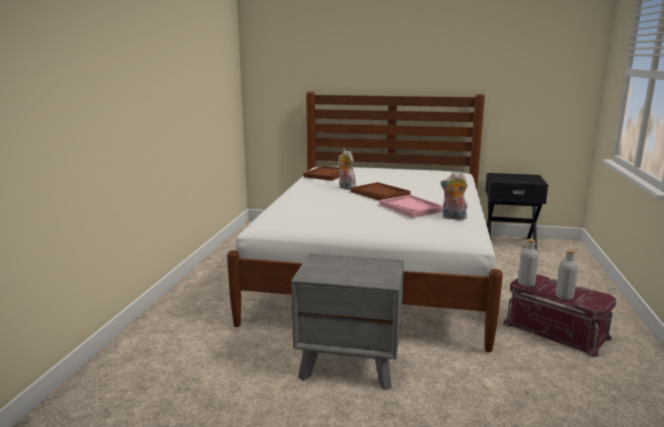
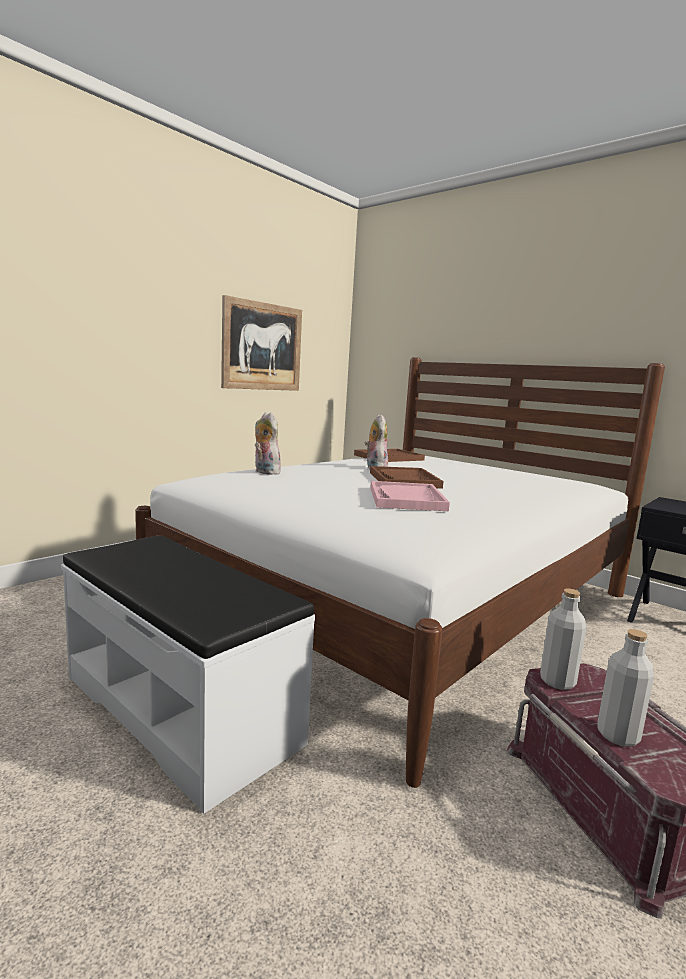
camera: 30 degrees right, 5 degrees down
grey nightstand [291,253,404,390] -> white bench [61,535,315,814]
plush toy [440,173,468,221] -> plush toy moved to [255,412,283,475]
none -> picture [221,295,302,391]

